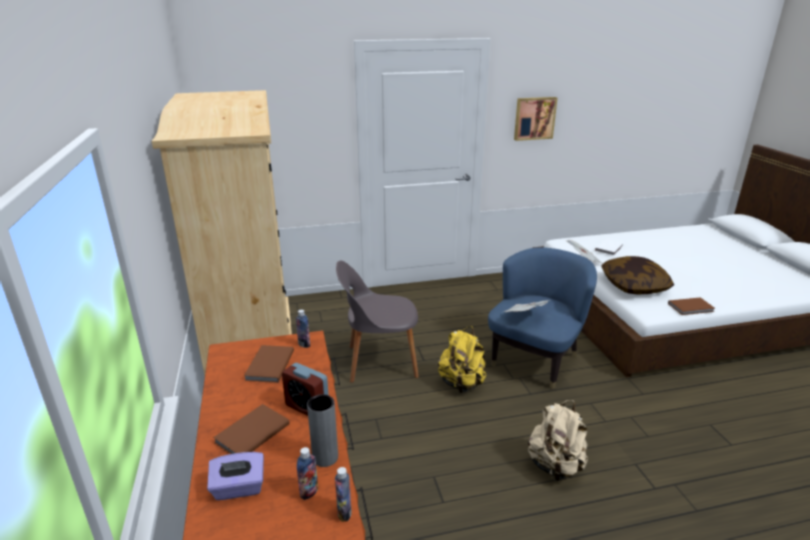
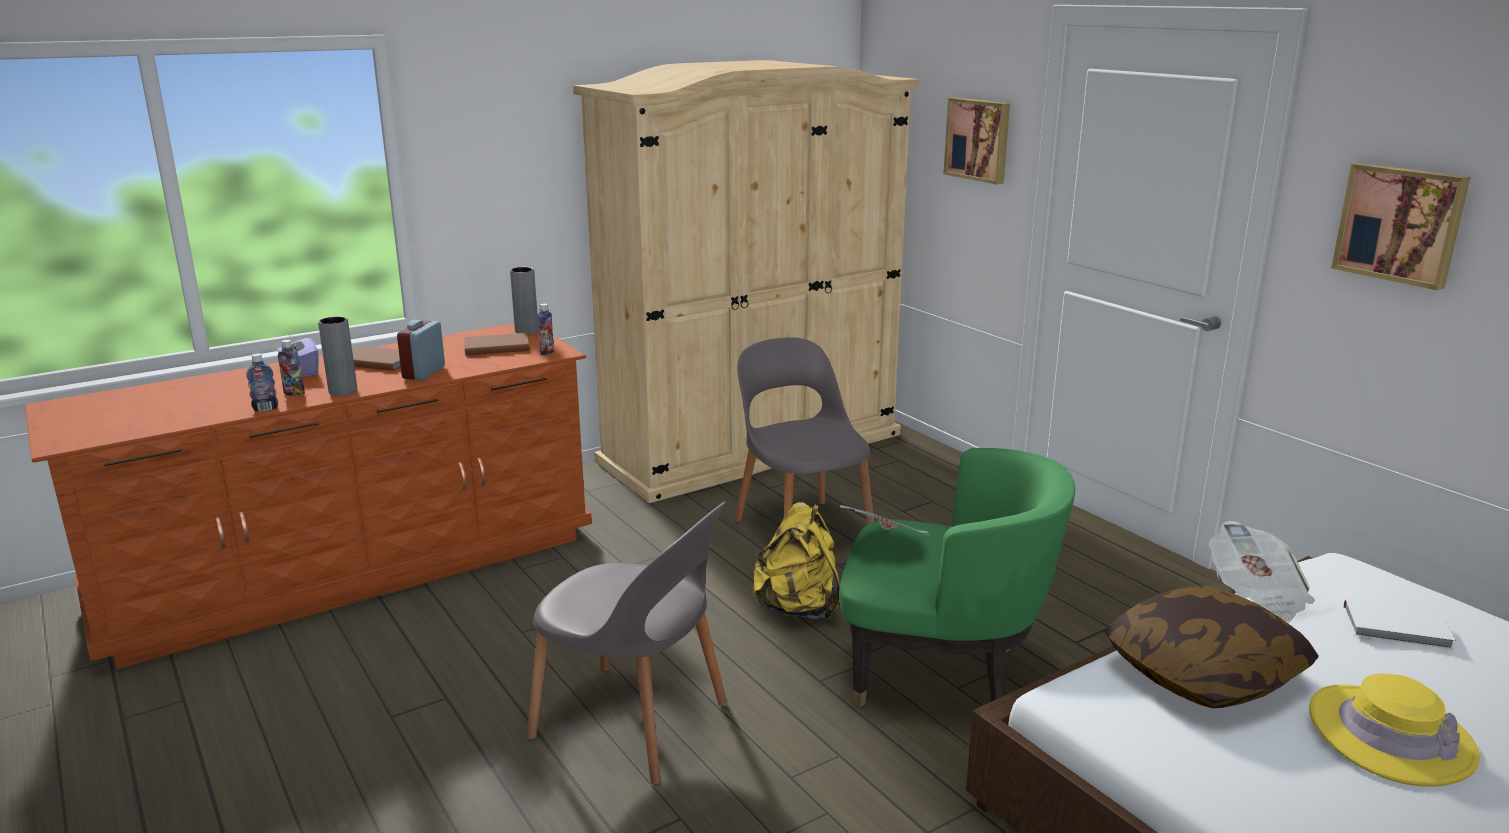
camera: 70 degrees right, 5 degrees down
blue armchair [488,247,597,389] -> green armchair [839,448,1075,707]
beige backpack [528,400,588,481] -> grey chair [527,501,727,784]
brown book [668,297,714,315] -> none
none -> grey vase [510,267,539,334]
none -> picture [943,98,1010,185]
none -> yellow hat [1309,673,1480,787]

